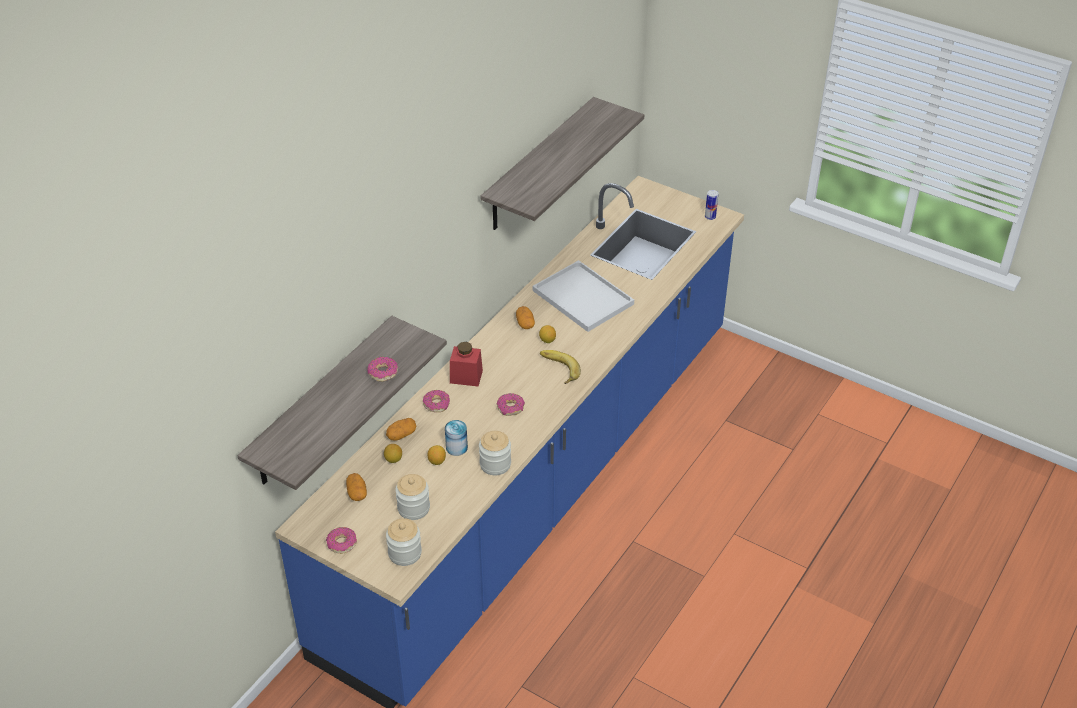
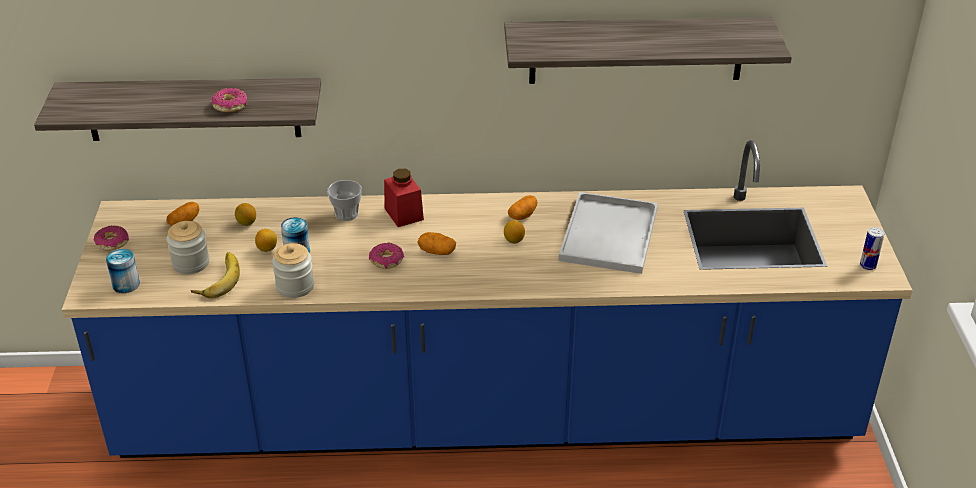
camera: 55 degrees right, 5 degrees down
potato [386,418,416,441] -> potato moved to [417,232,456,255]
jar [386,518,422,566] -> can [106,249,140,293]
donut [423,390,450,412] -> cup [327,180,362,221]
banana [540,350,581,384] -> banana moved to [191,252,240,299]

